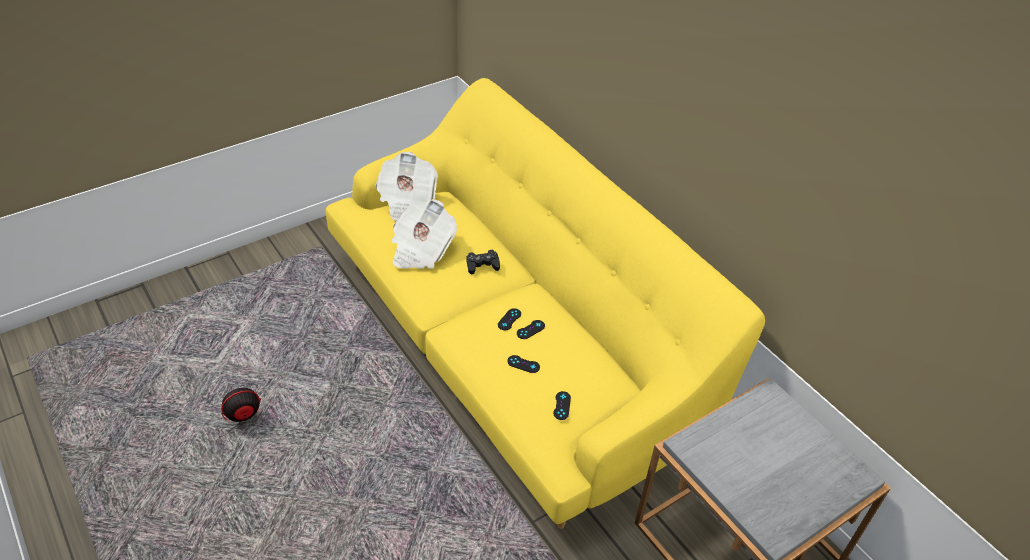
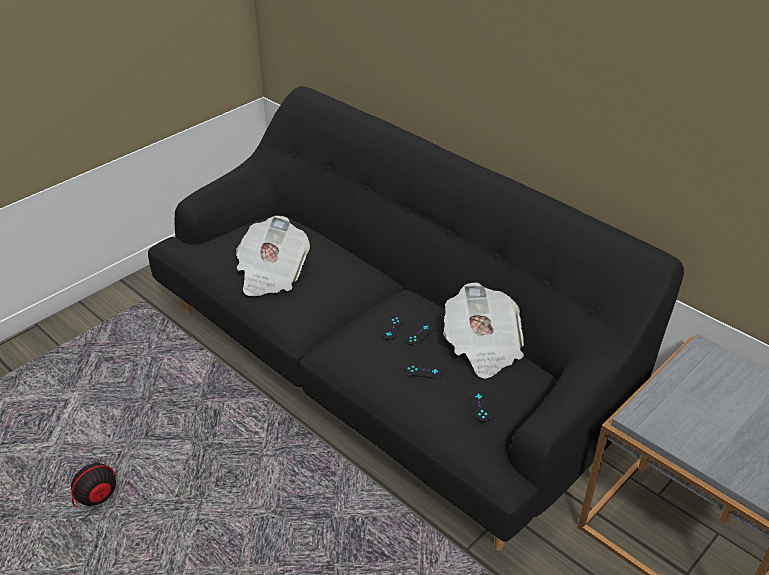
camera: 10 degrees left, 5 degrees down
yellow sofa [326,78,765,529] -> black sofa [148,86,684,551]
newspaper [375,152,438,221] -> newspaper moved to [443,283,524,379]
black game controller [466,250,500,274] -> none

